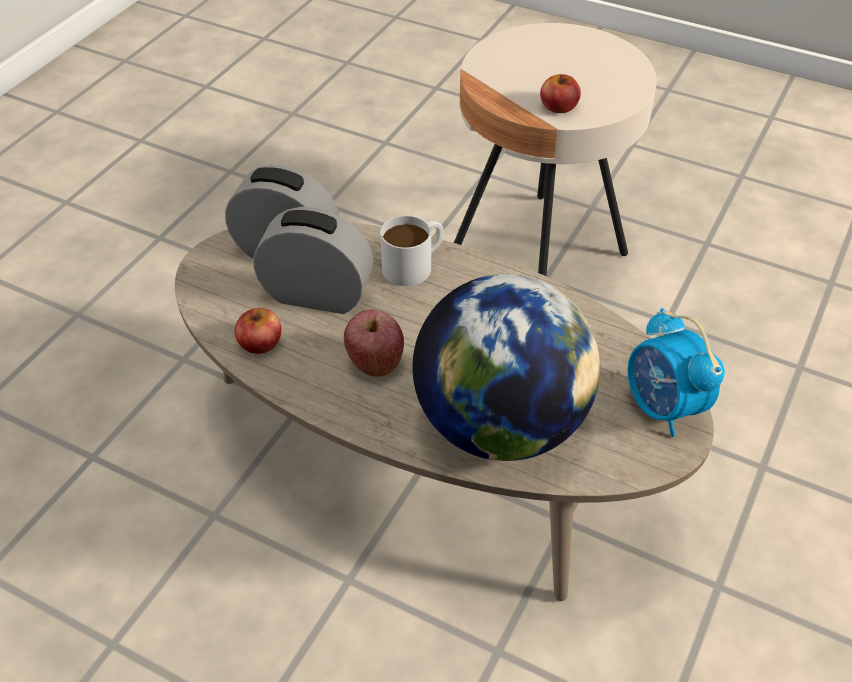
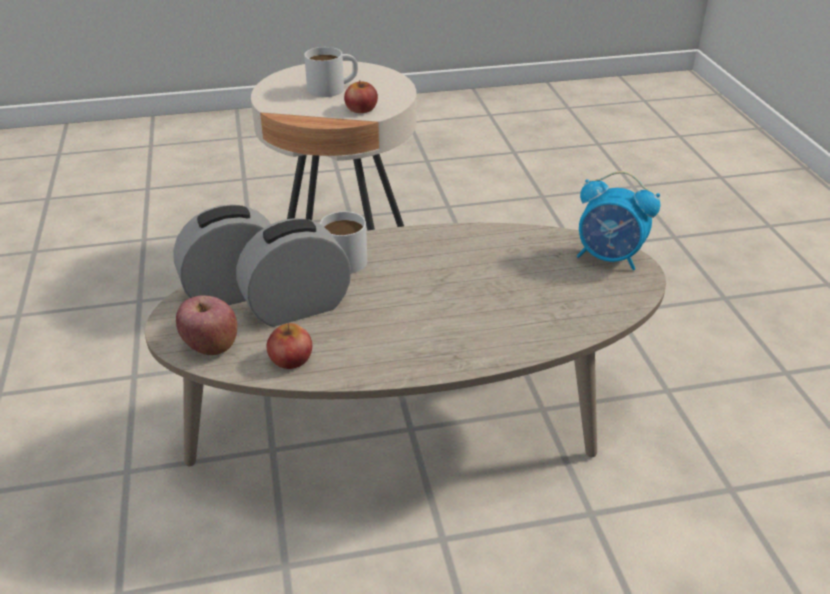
camera: 40 degrees left, 10 degrees down
apple [344,310,404,377] -> apple moved to [176,296,237,355]
globe [413,274,600,461] -> none
none -> white mug [304,47,358,97]

